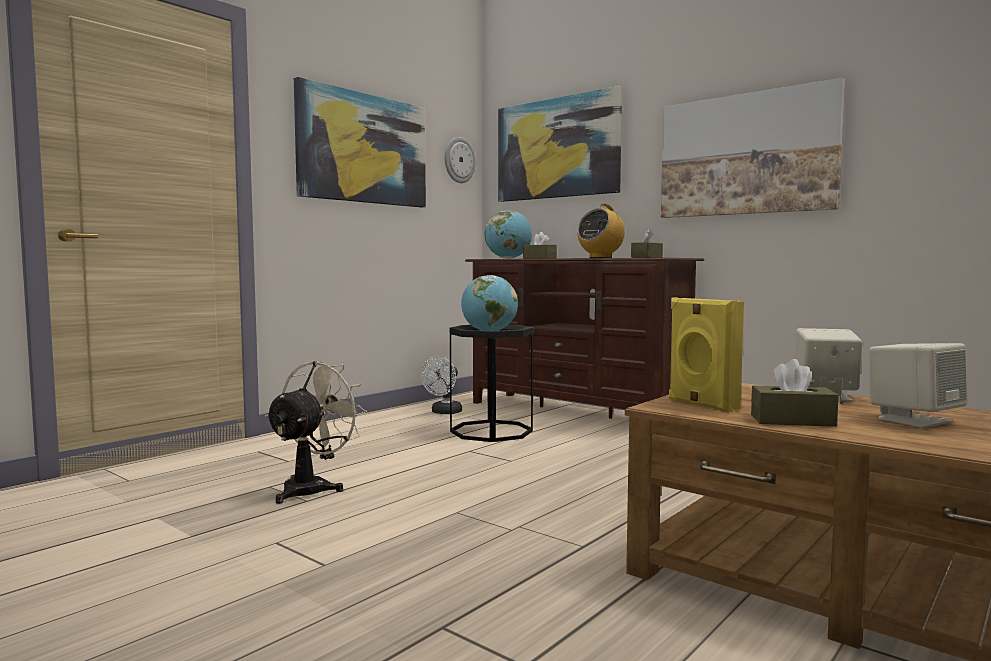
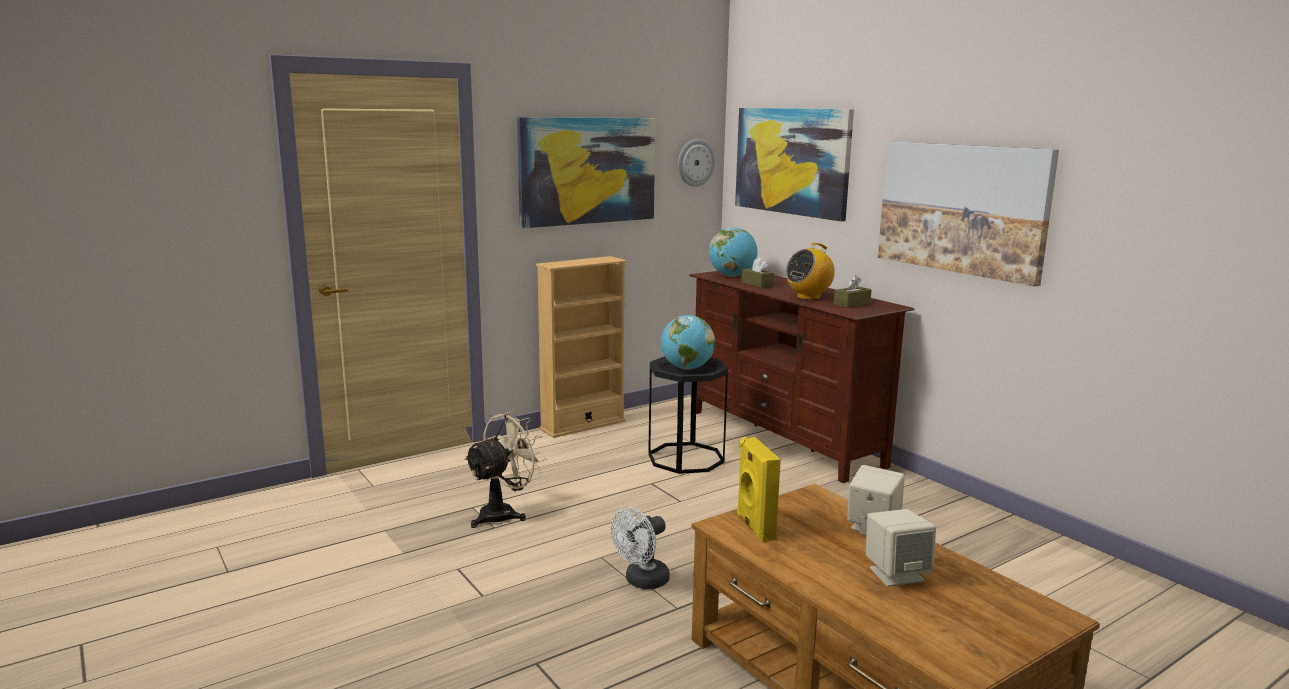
camera: 15 degrees right, 10 degrees up
white fan [421,356,462,414] -> white fan moved to [611,507,670,589]
brown tissue box [751,359,839,427] -> none
none -> beige bookcase [536,256,627,438]

